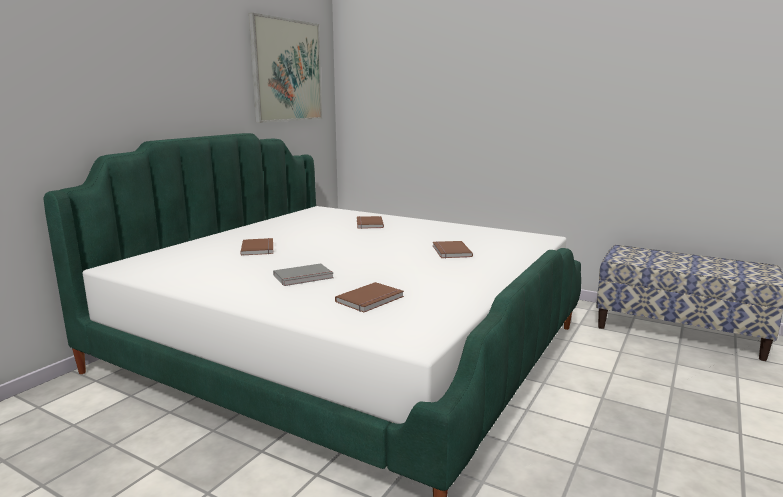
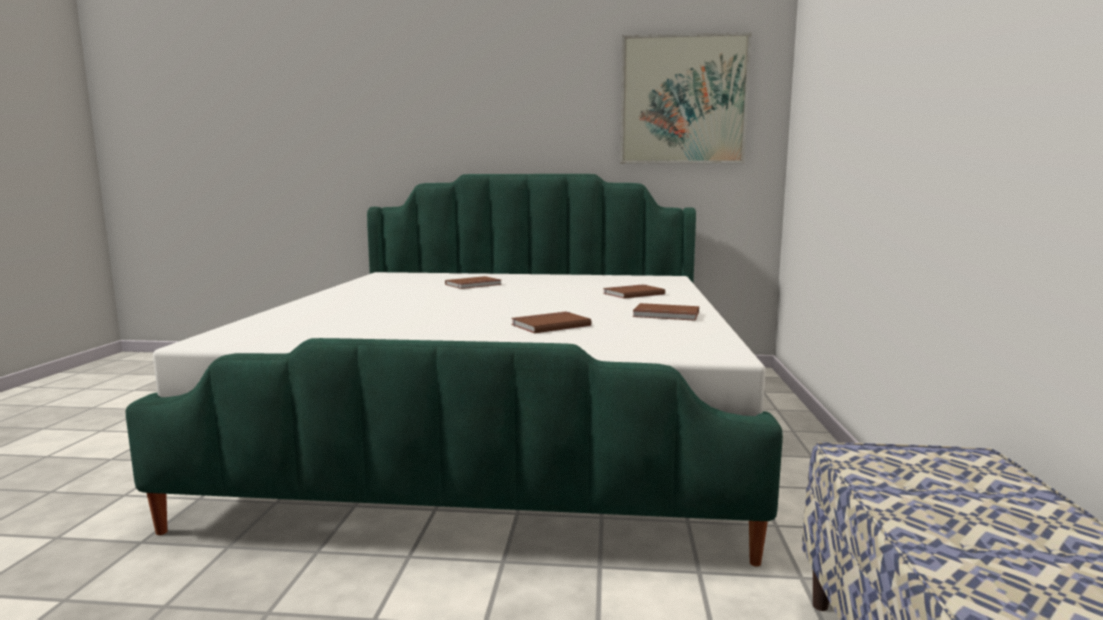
camera: 65 degrees right, 5 degrees down
grey book [273,263,334,286] -> none
brown book [335,282,404,312] -> brown book moved to [633,303,699,321]

